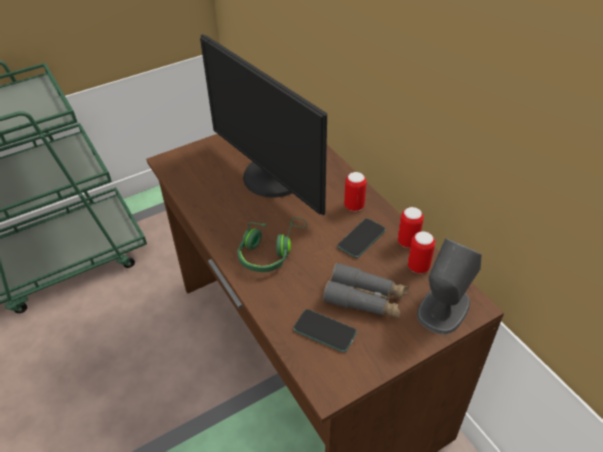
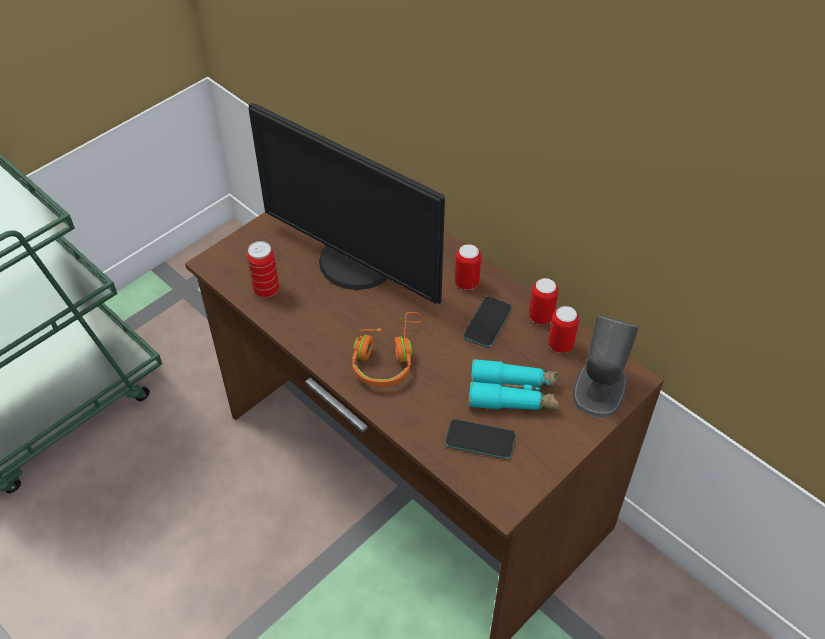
camera: 15 degrees left, 5 degrees up
green headphones [237,217,307,272] -> orange headphones [352,312,423,387]
grey binoculars [323,262,409,318] -> turquoise binoculars [469,359,559,410]
none -> can [247,241,279,298]

